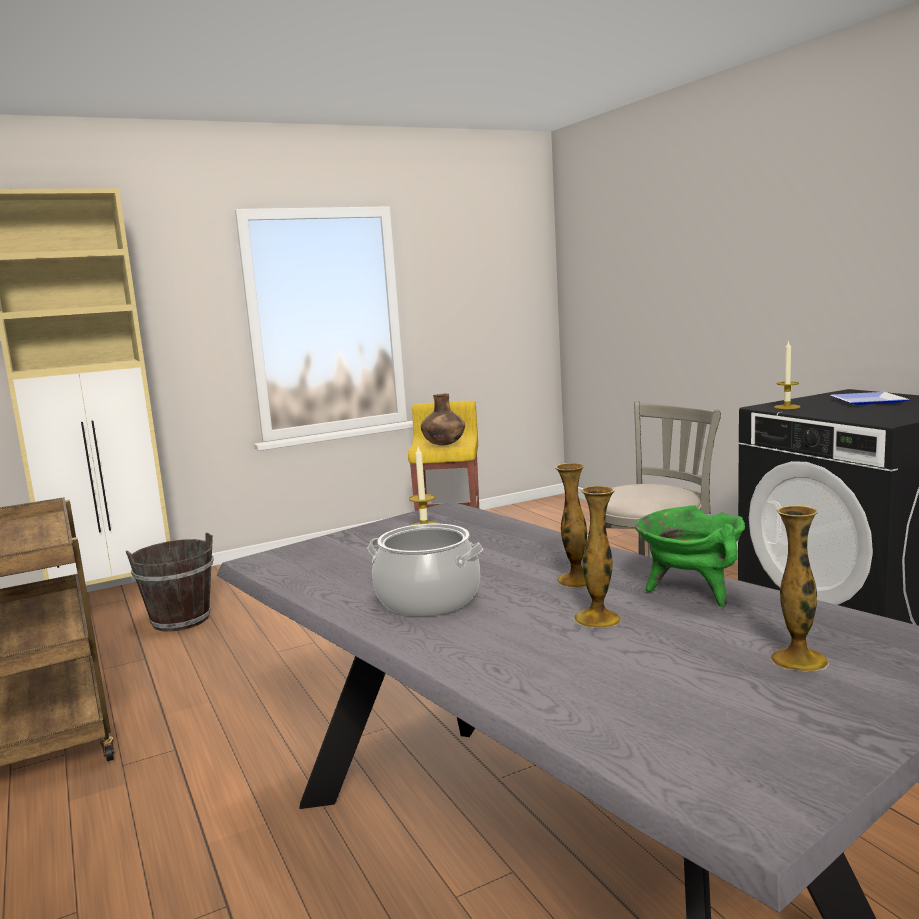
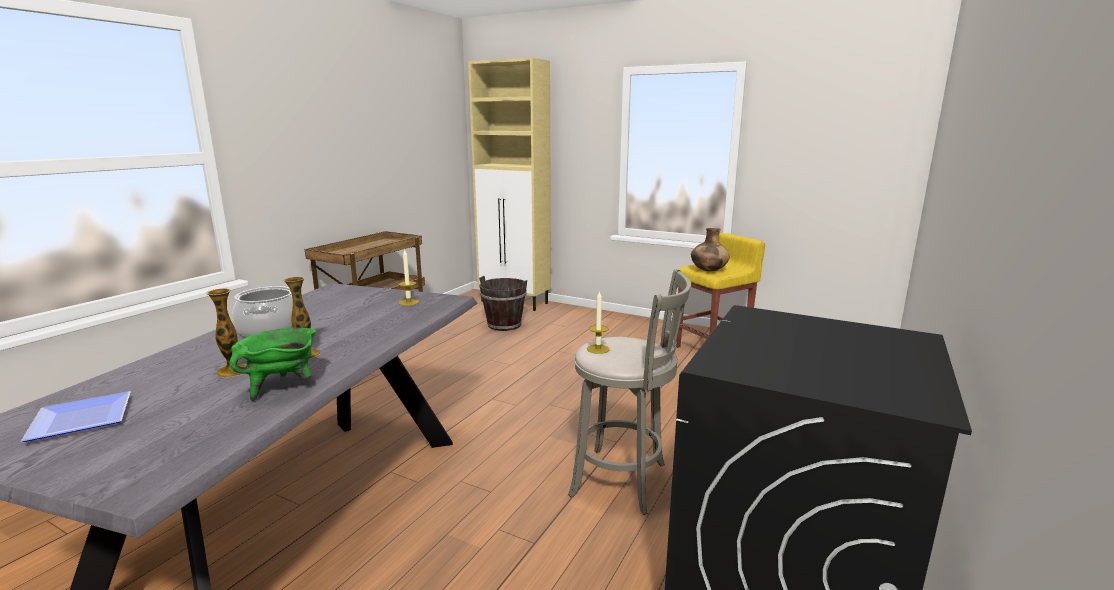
camera: 55 degrees right, 5 degrees up
vase [770,505,829,672] -> none
candle [774,340,801,409] -> candle moved to [587,291,610,354]
plate [830,392,910,405] -> plate moved to [21,391,131,442]

